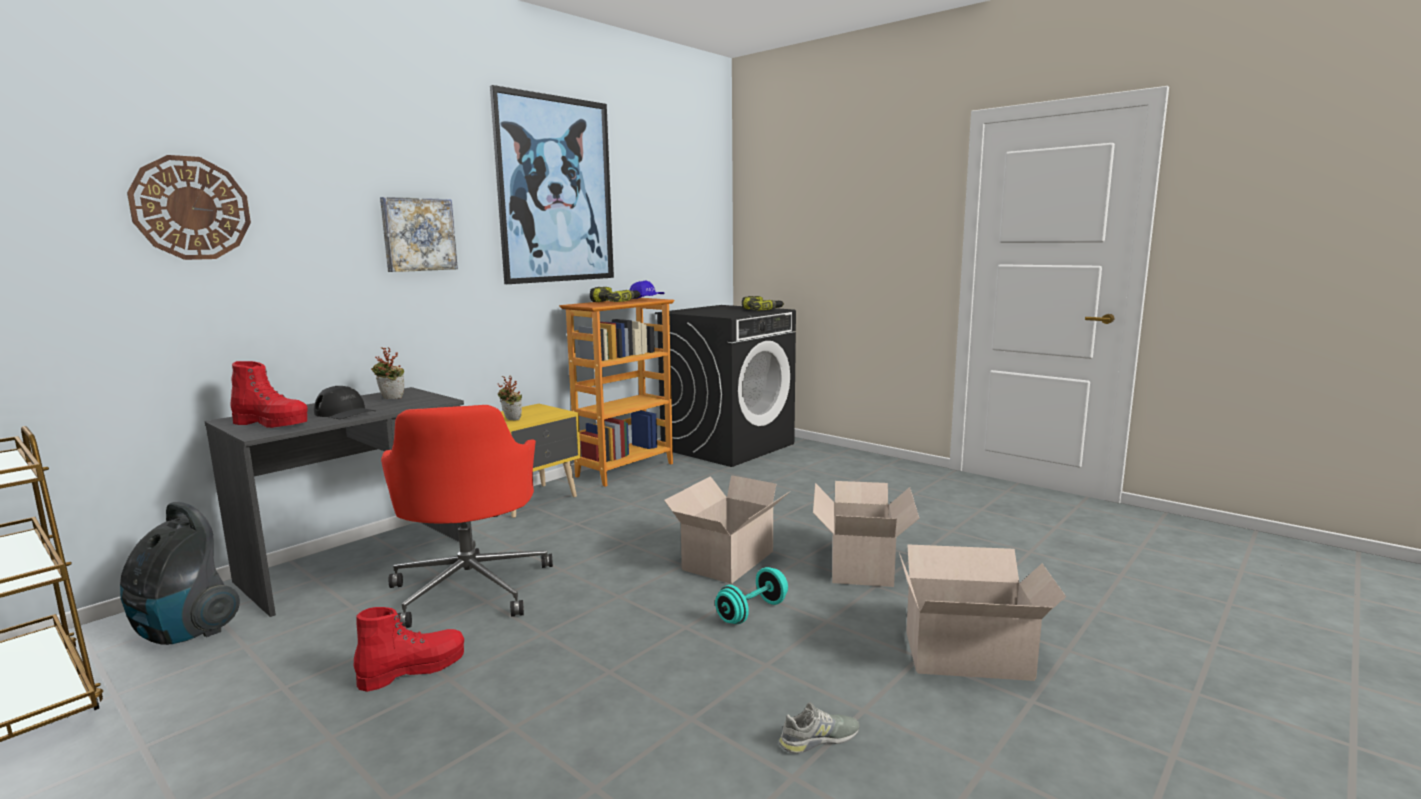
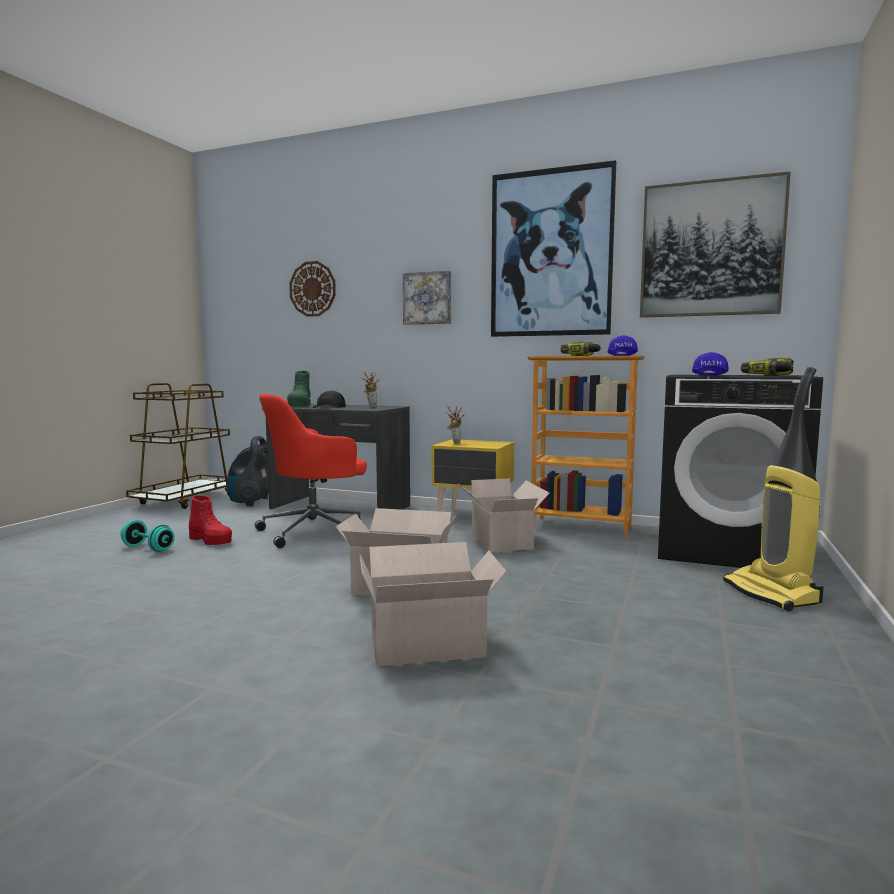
camera: 70 degrees right, 5 degrees down
red boot [230,361,308,428] -> green boot [287,371,311,406]
turquoise dumbbell [715,567,788,624] -> turquoise dumbbell moved to [120,520,175,552]
grey shoe [779,702,859,754] -> none
cardboard box [899,544,1066,681] -> cardboard box moved to [459,479,549,552]
none -> picture [640,171,791,318]
none -> blue cap [692,352,729,376]
none -> vacuum cleaner [723,367,824,612]

